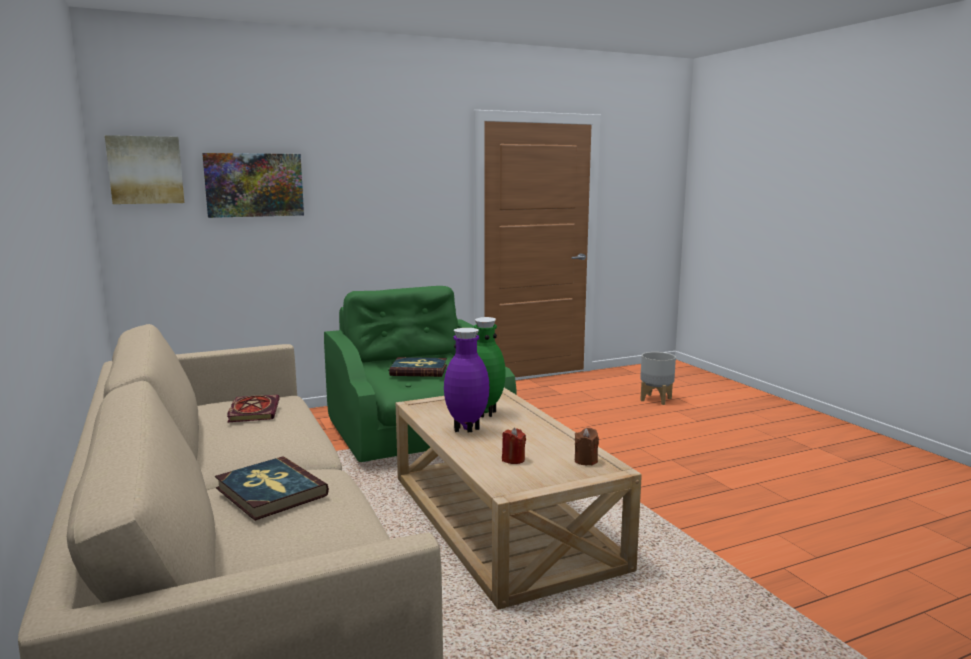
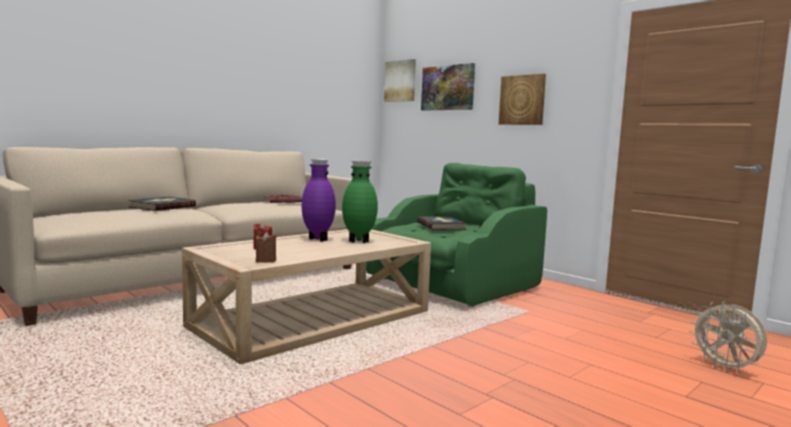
camera: 70 degrees right, 5 degrees down
grey planter [640,352,676,405] -> beige fan [689,301,767,373]
none -> picture [499,73,546,125]

